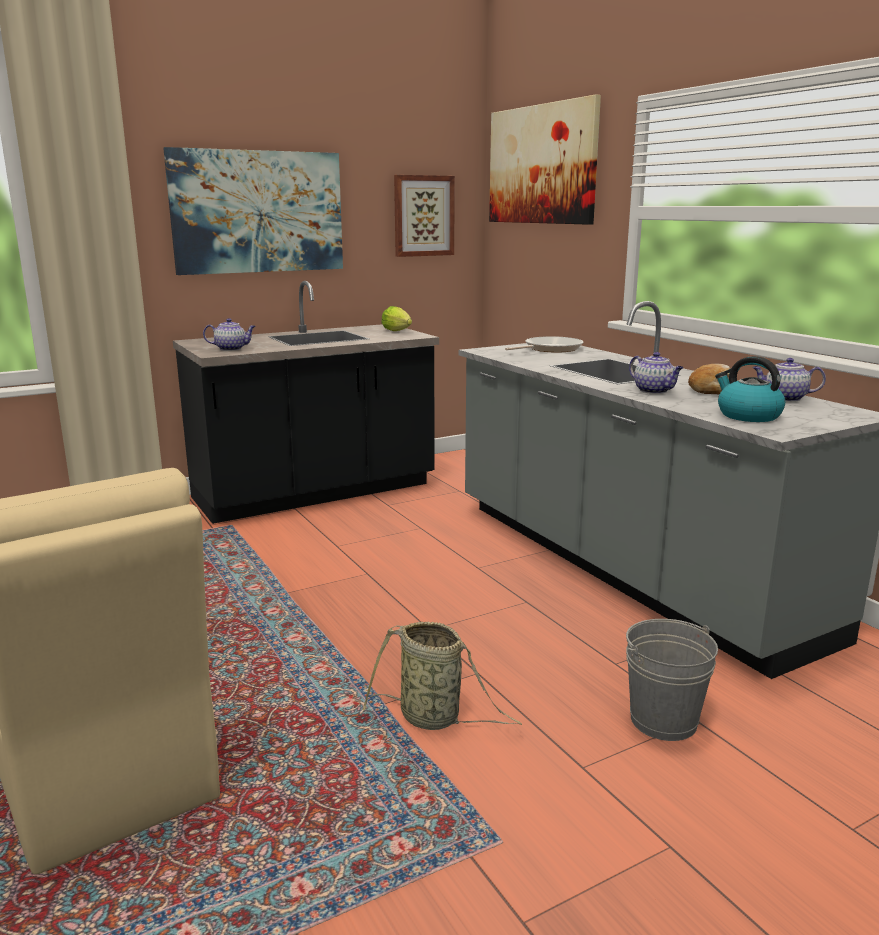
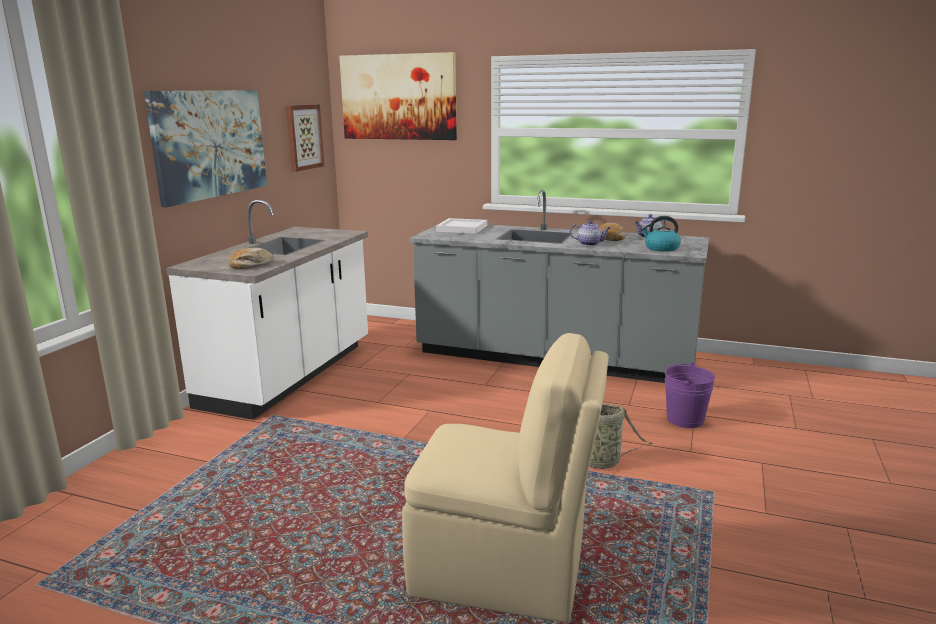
camera: 40 degrees left, 0 degrees up
black counter [173,281,439,524] -> white counter [166,199,368,420]
teapot [203,318,256,351] -> bread [229,248,274,269]
lettuce [381,306,412,331] -> none
frying pan [505,336,583,353] -> white tray [436,218,487,234]
grey bucket [626,619,718,741] -> purple bucket [664,362,715,428]

